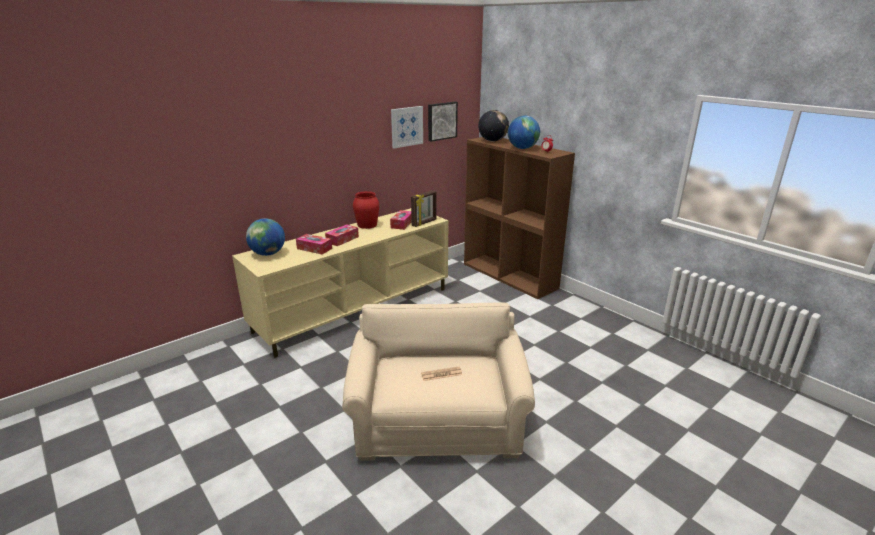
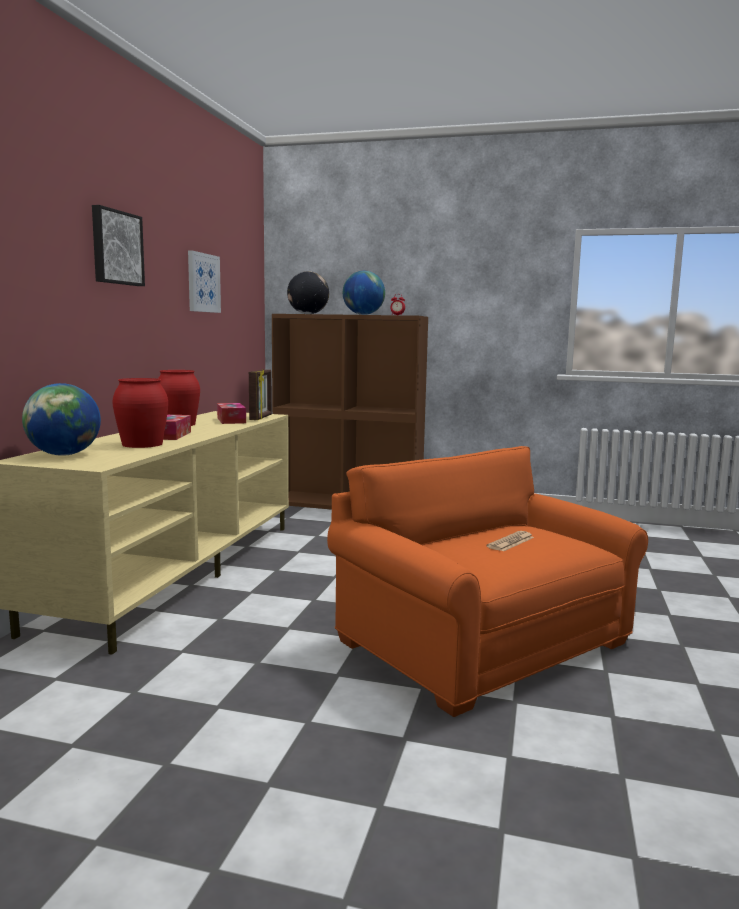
camera: 35 degrees left, 15 degrees down
tissue box [296,234,332,255] -> red vase [112,378,168,448]
beige armchair [342,302,535,461] -> orange armchair [327,446,648,717]
picture [428,102,458,142] -> picture moved to [92,205,145,286]

